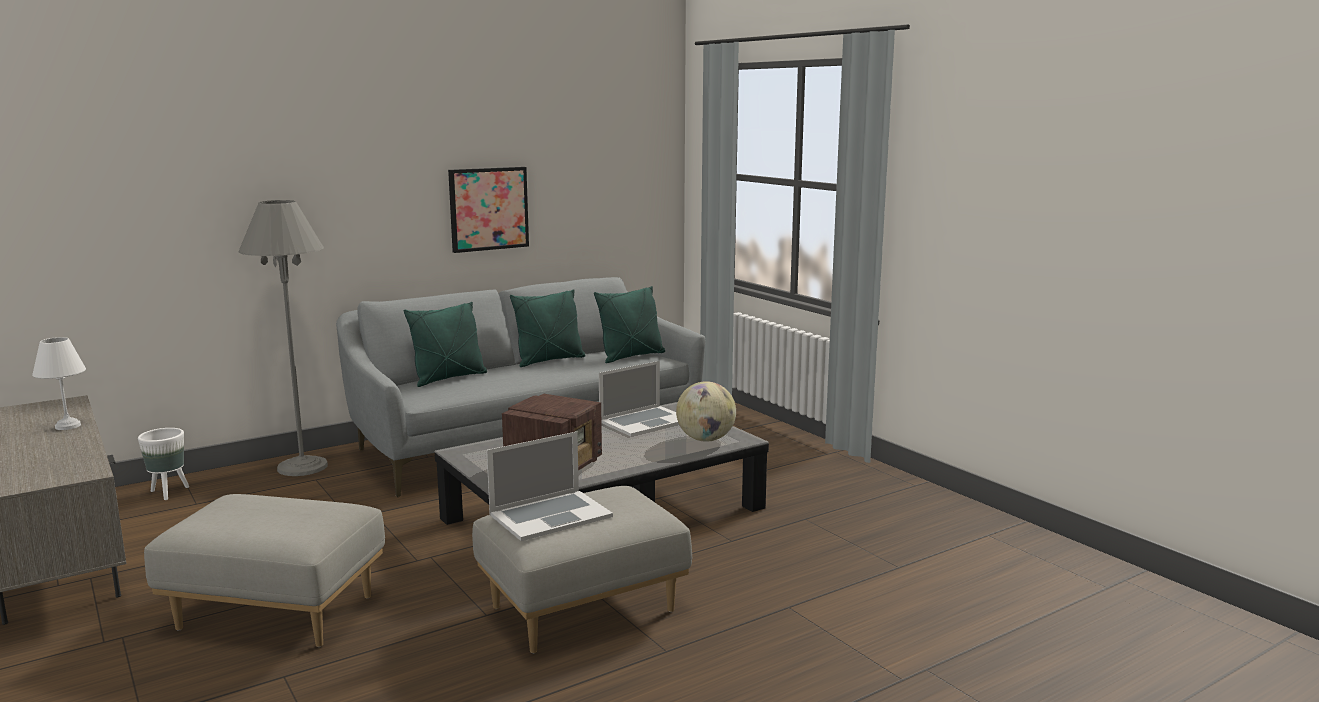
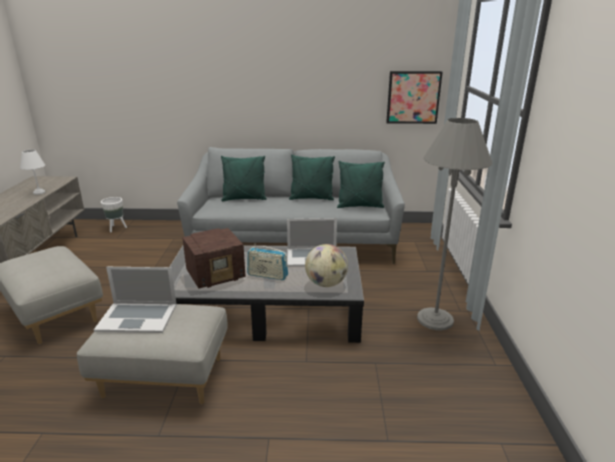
camera: 35 degrees right, 10 degrees up
grey floor lamp [239,200,328,476] -> grey floor lamp moved to [417,118,493,331]
picture [448,167,529,253] -> picture moved to [386,71,443,124]
none -> radio [247,246,288,280]

